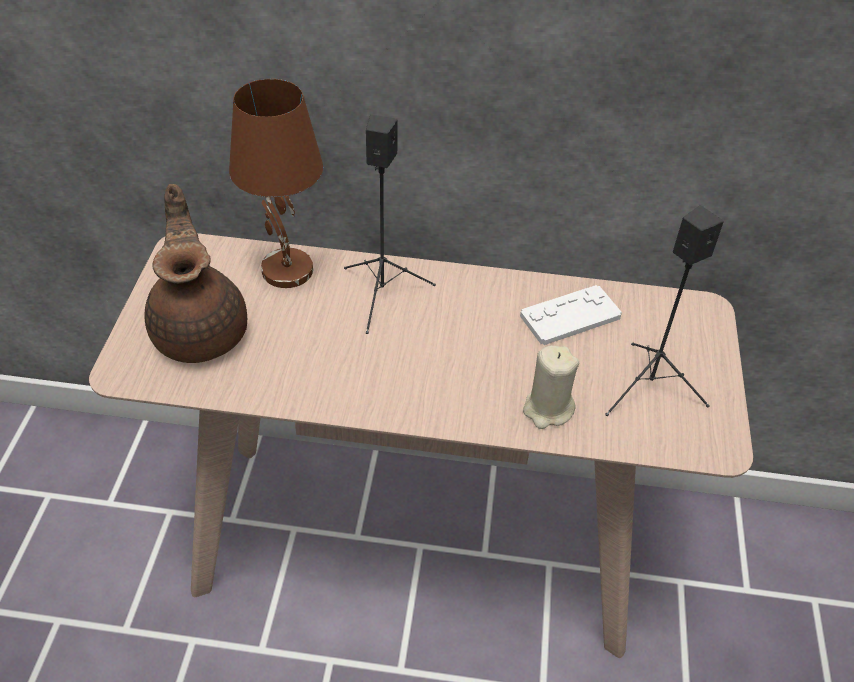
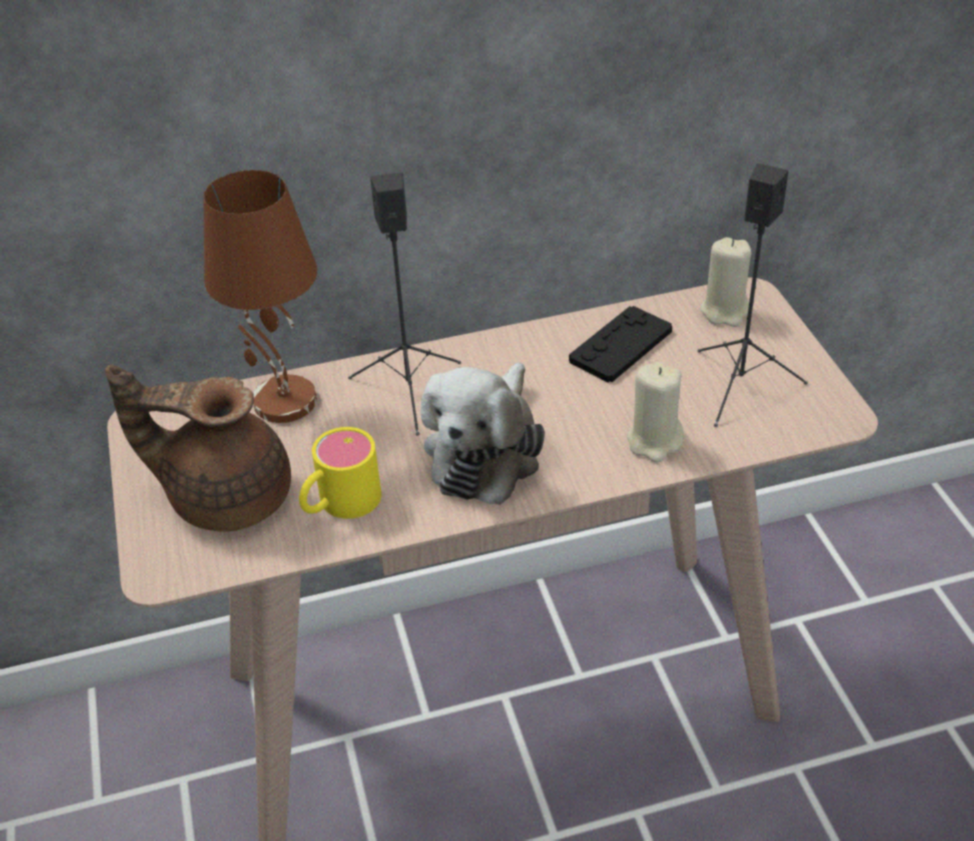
camera: 20 degrees left, 5 degrees down
brown teapot [145,184,247,363] -> brown teapot turned 45 degrees counterclockwise [105,365,291,532]
white game controller [520,285,622,345] -> black game controller [569,306,672,382]
none -> yellow mug [299,427,381,519]
none -> plush toy [421,362,545,505]
none -> beige candle [700,237,751,327]

